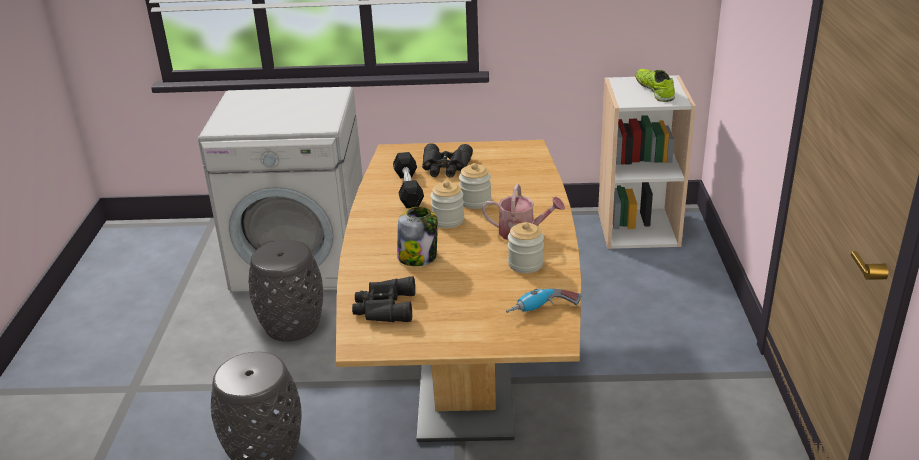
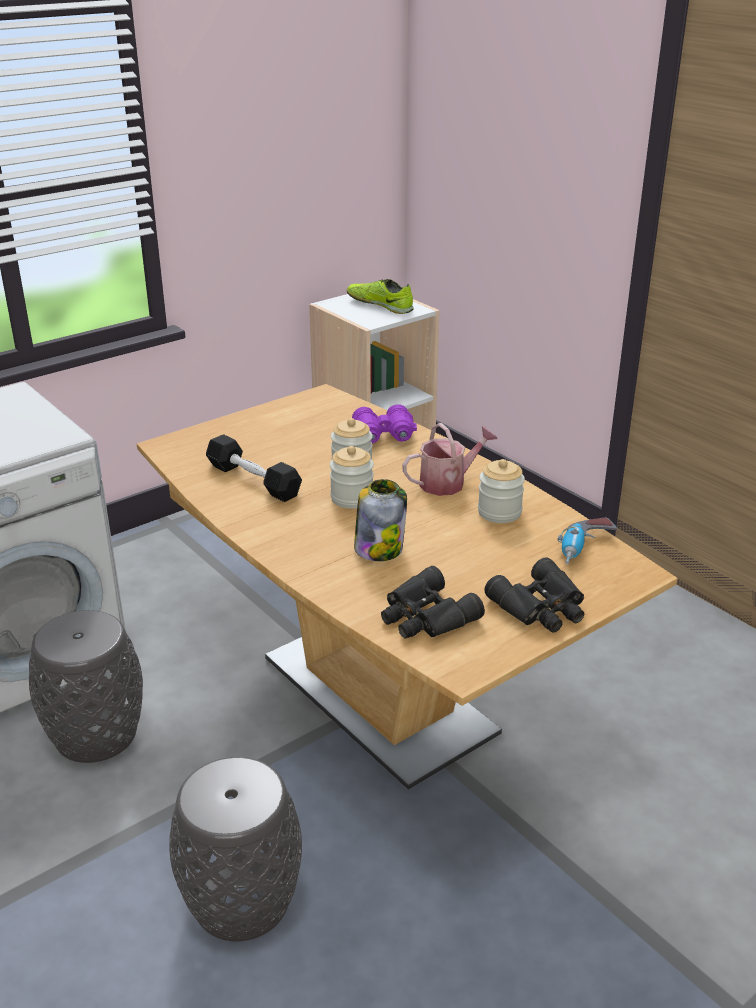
camera: 40 degrees left, 0 degrees up
black binoculars [422,143,473,177] -> black binoculars moved to [485,557,584,633]
none -> purple binoculars [352,404,417,444]

